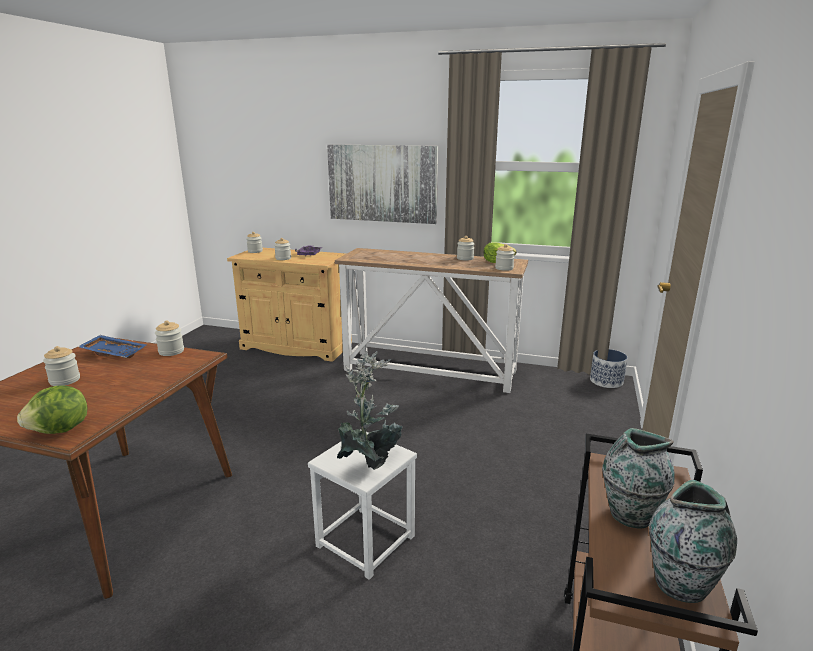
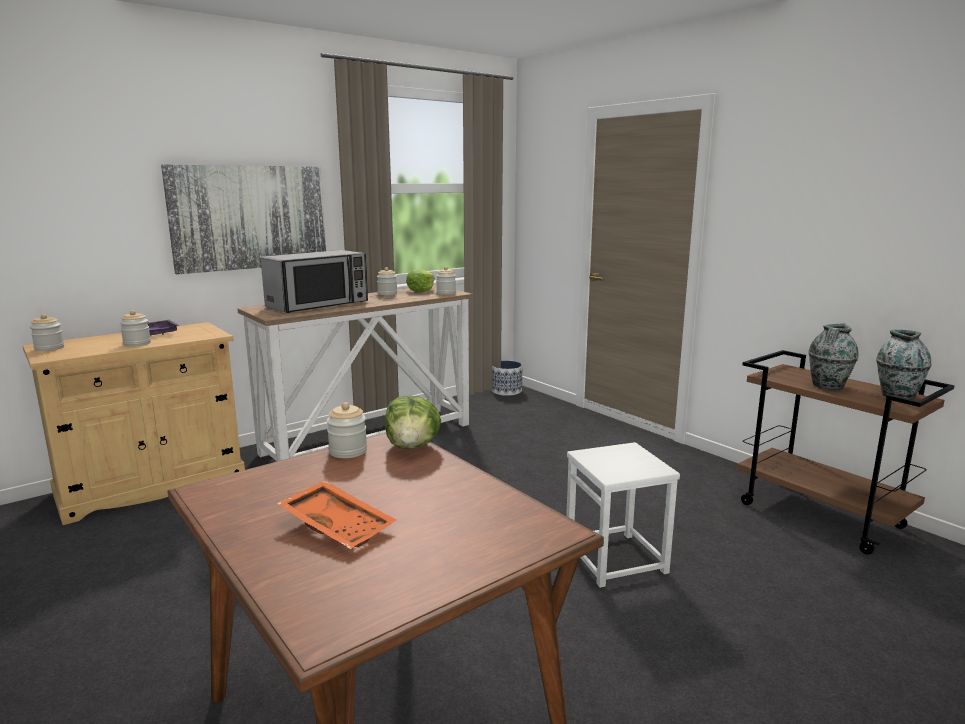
camera: 55 degrees left, 5 degrees down
lettuce [17,385,88,434] -> lettuce moved to [385,395,441,449]
jar [43,346,80,386] -> orange tray [277,480,397,549]
blue tray [78,335,146,359] -> none
potted plant [337,351,403,470] -> none
none -> microwave [261,250,368,313]

